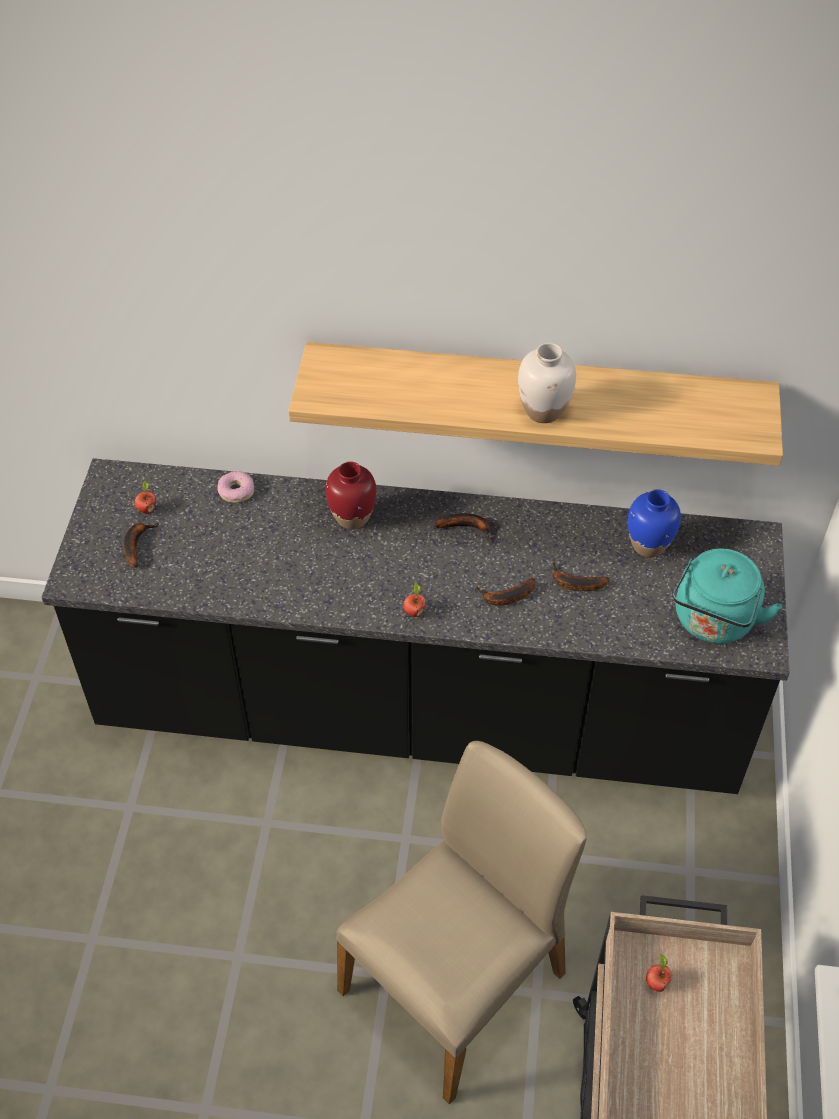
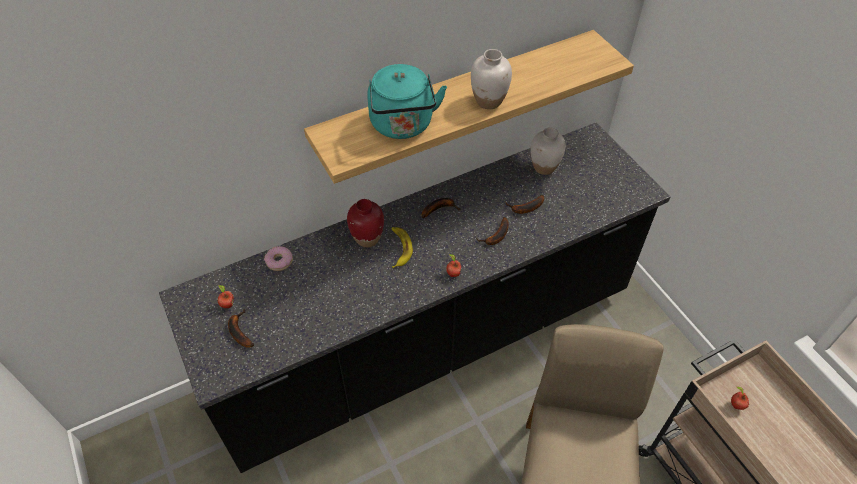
camera: 35 degrees left, 0 degrees up
blue vase [628,489,681,558] -> white vase [531,127,565,175]
turquoise kettle [672,548,782,644] -> turquoise kettle moved to [367,64,447,139]
none -> banana [392,227,413,268]

